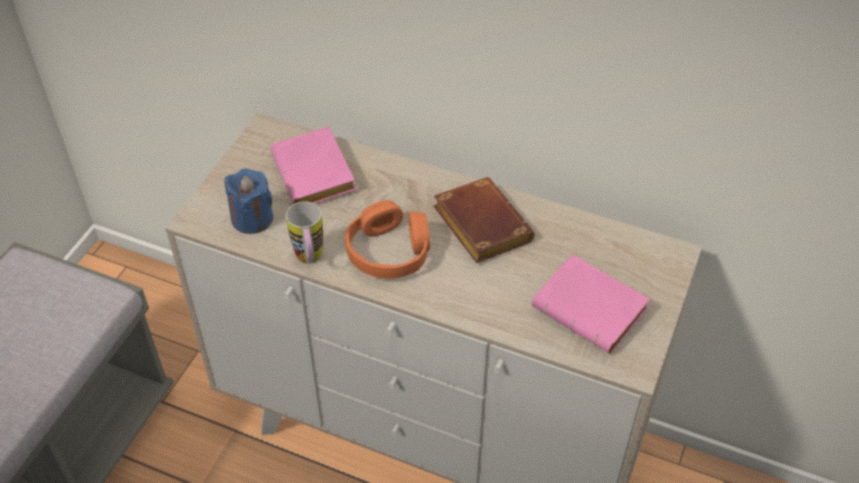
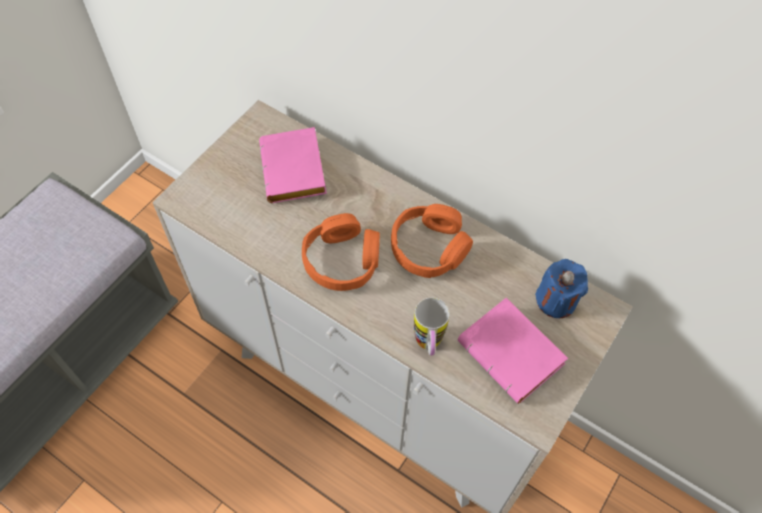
camera: 10 degrees right, 10 degrees up
blue candle [224,168,273,234] -> blue candle moved to [535,259,588,318]
mug [286,201,323,264] -> mug moved to [414,298,450,356]
brown book [433,177,535,263] -> orange headphones [391,204,473,278]

